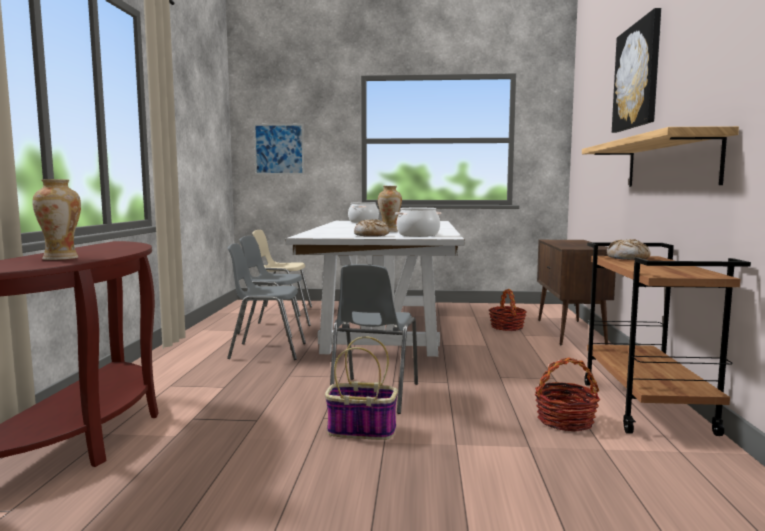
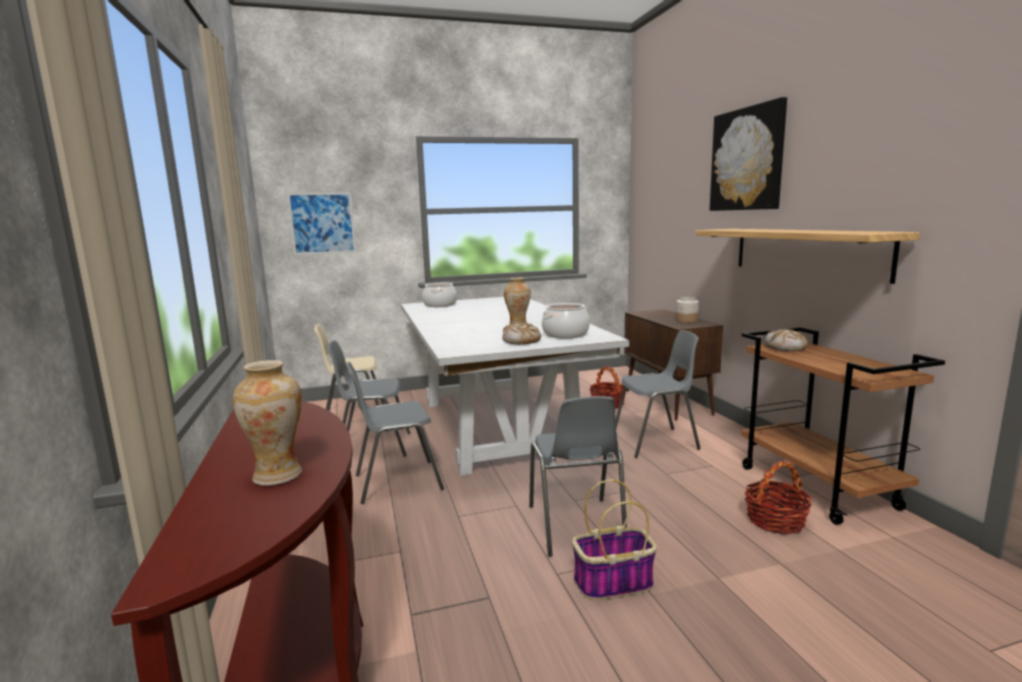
camera: 20 degrees left, 5 degrees up
none -> grey chair [616,330,701,458]
none -> jar [676,297,699,323]

